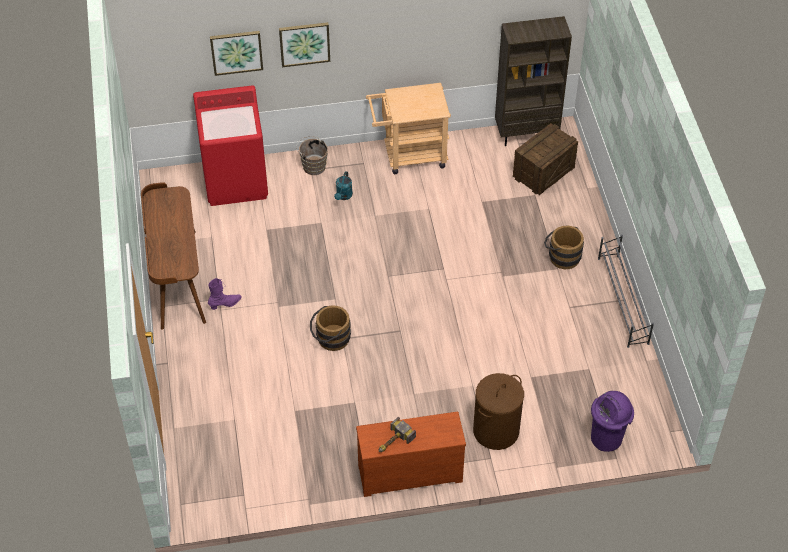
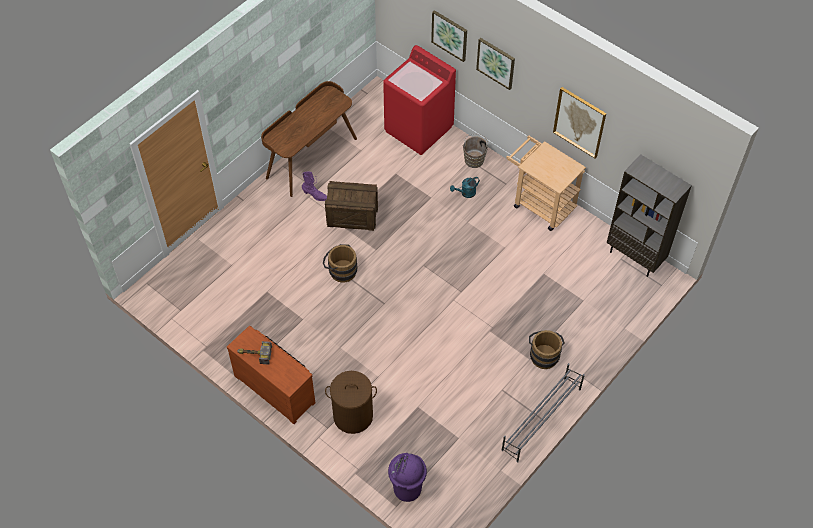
camera: 50 degrees right, 5 degrees up
crate [513,123,578,195] -> crate moved to [325,181,378,231]
none -> picture [553,87,606,158]

